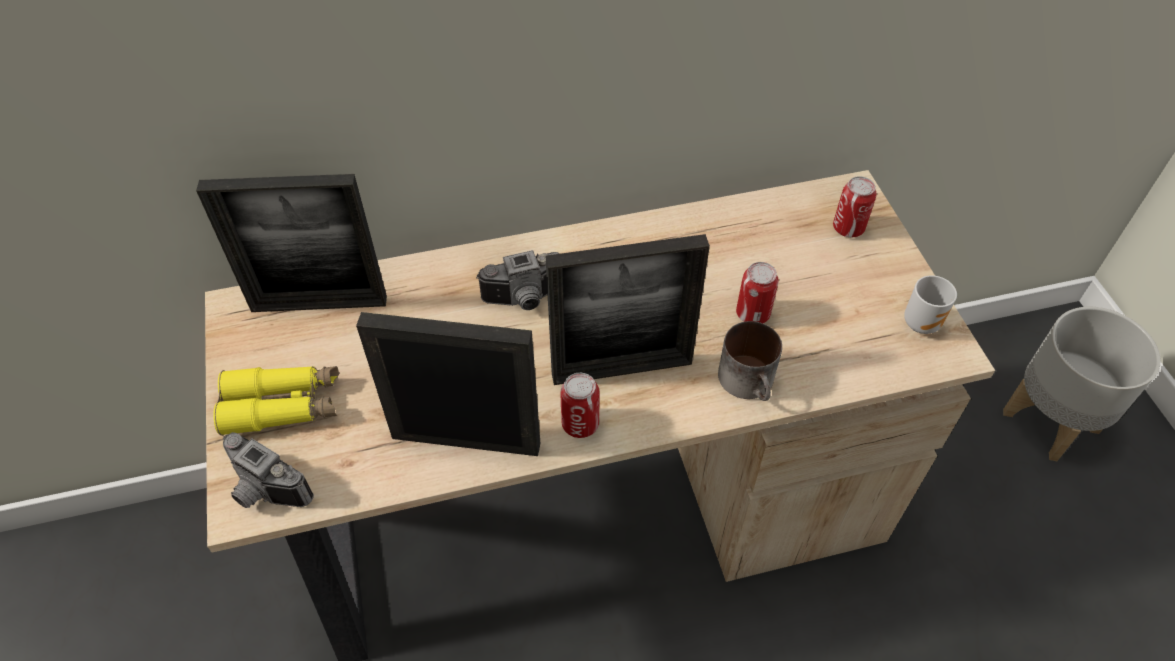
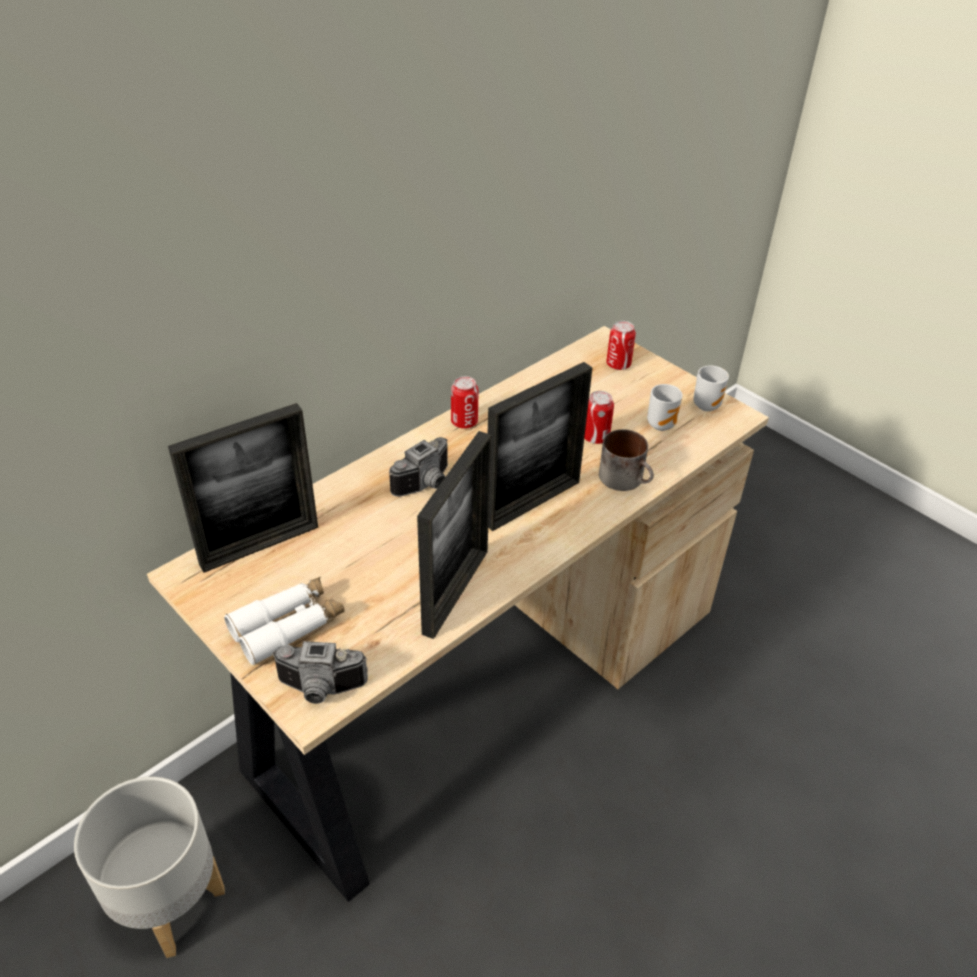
camera: 30 degrees left, 10 degrees down
yellow binoculars [213,366,339,436] -> white binoculars [224,576,345,665]
picture frame [356,312,540,456] -> picture frame turned 135 degrees clockwise [417,431,491,639]
can [561,373,599,438] -> can moved to [451,376,478,429]
grey planter [1003,307,1161,461] -> grey planter moved to [74,777,225,958]
none -> mug [647,384,683,431]

